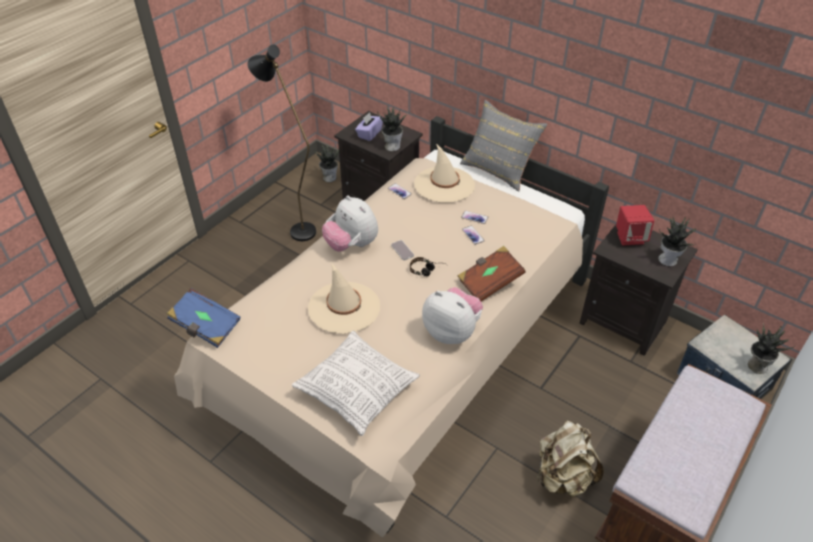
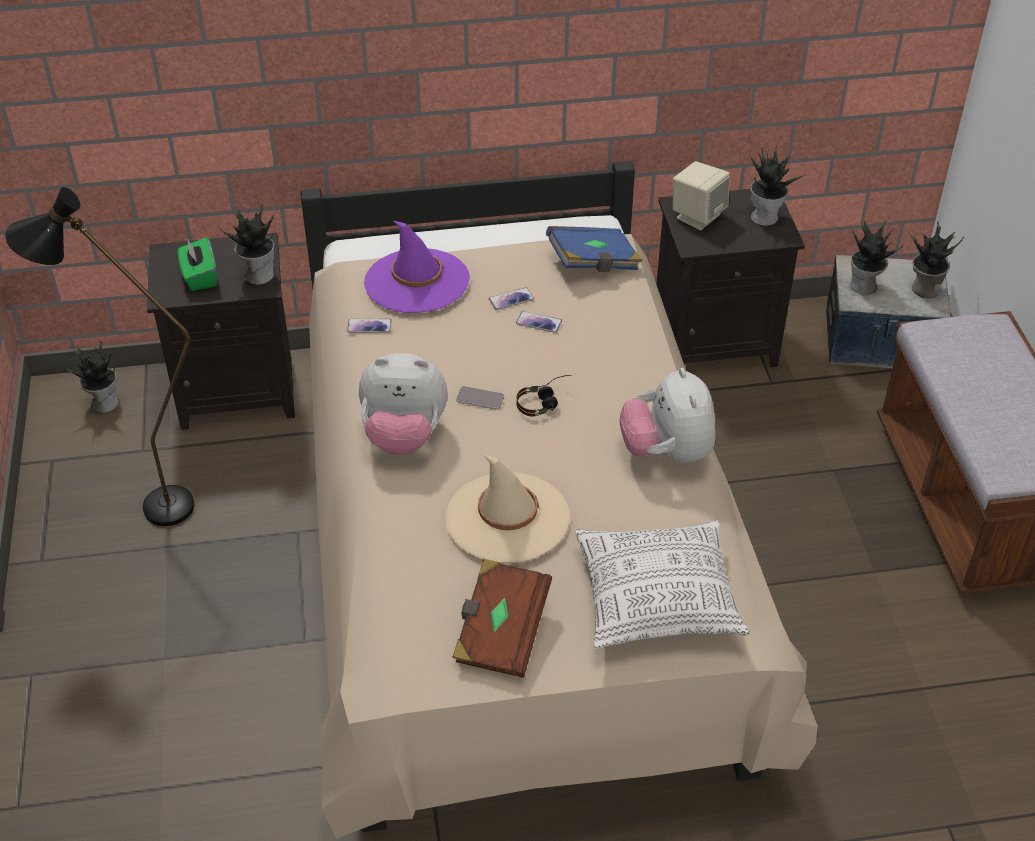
camera: 45 degrees left, 0 degrees up
blue book [167,288,241,348] -> blue book moved to [546,226,643,272]
purple tissue box [355,112,383,141] -> green tissue box [178,237,217,291]
beige hat [414,144,475,203] -> purple hat [364,221,470,313]
plush toy [422,287,483,344] -> plush toy turned 90 degrees counterclockwise [620,368,716,463]
brown book [458,246,526,302] -> brown book moved to [452,559,552,678]
grey pillow [460,100,548,191] -> none
beige backpack [537,420,604,497] -> none
red speaker [616,205,654,246] -> beige speaker [673,161,730,230]
none -> potted plant [850,220,904,295]

